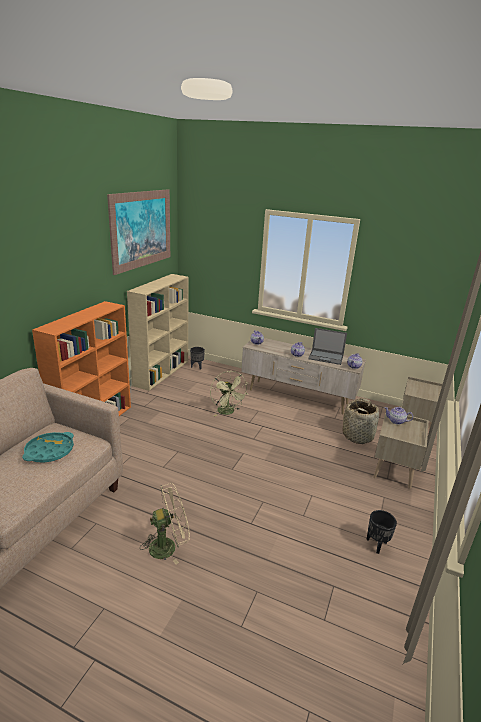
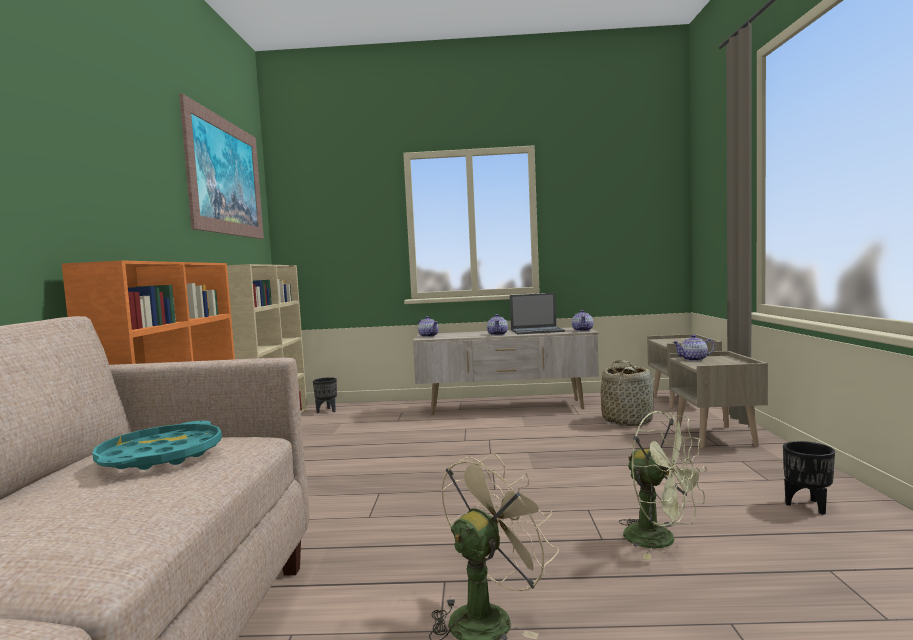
camera: 20 degrees left, 20 degrees down
green fan [210,371,248,416] -> green fan moved to [619,411,707,560]

